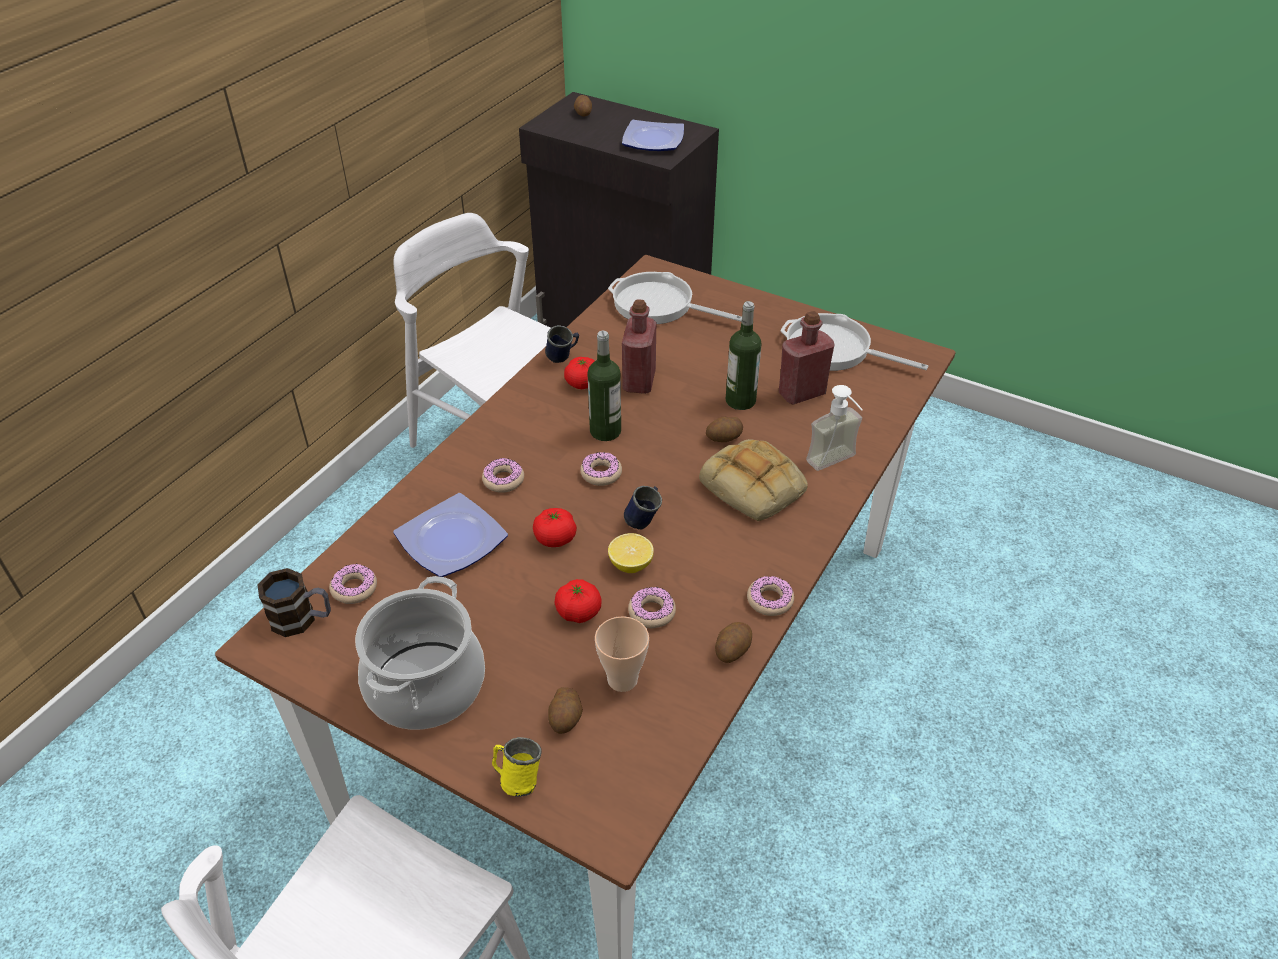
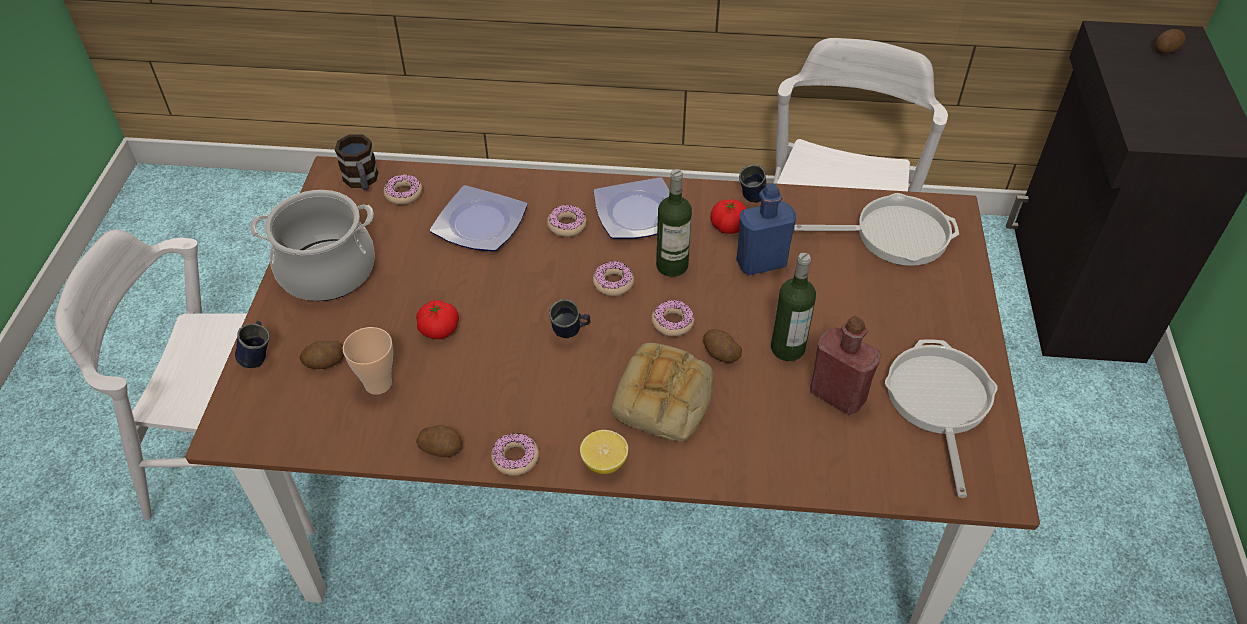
camera: 65 degrees right, 5 degrees up
yellow mug [492,737,541,797] -> blue mug [235,321,270,368]
tomato [533,508,577,547] -> none
frying pan [608,272,742,324] -> frying pan turned 90 degrees clockwise [794,193,959,266]
lemon [608,533,654,573] -> lemon moved to [580,430,628,474]
plate [622,120,684,151] -> plate moved to [594,177,670,239]
red bottle [622,299,656,394] -> blue bottle [736,183,796,275]
donut [628,586,676,629] -> donut moved to [651,300,694,337]
soap dispenser [806,385,863,471] -> none

